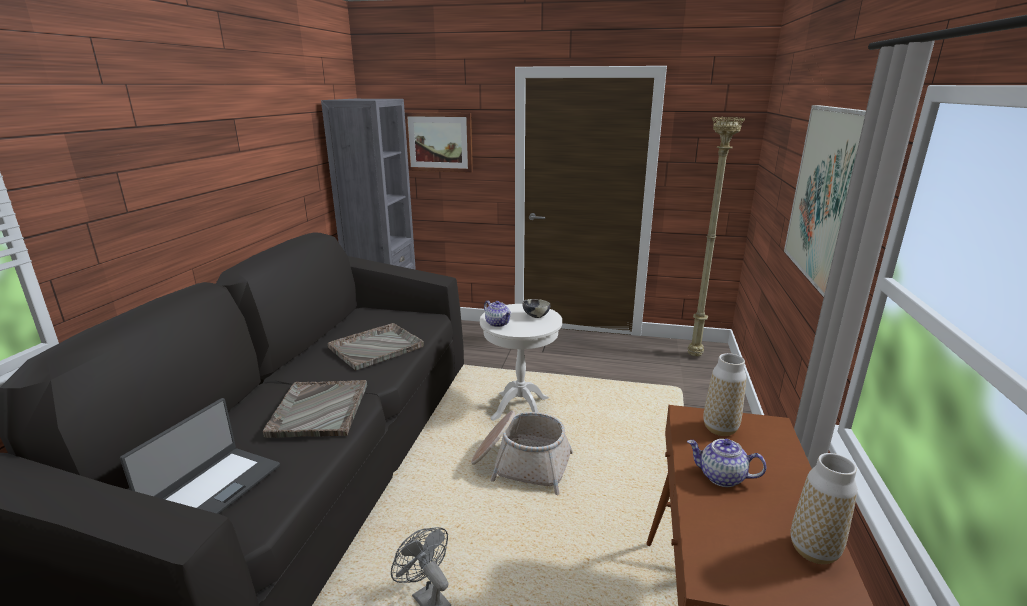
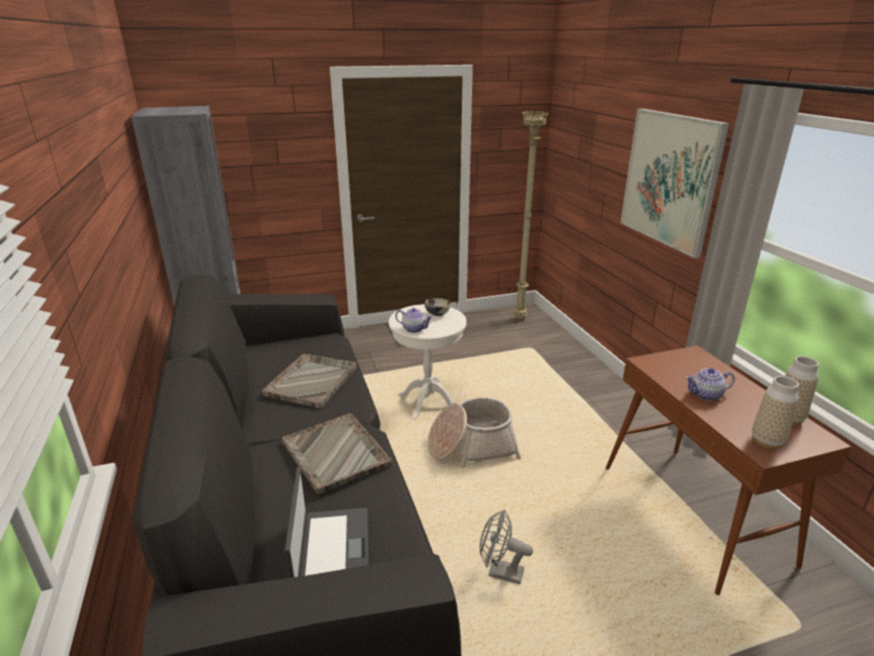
camera: 30 degrees left, 5 degrees up
picture [405,112,473,173] -> none
vase [703,353,746,436] -> vase moved to [752,376,799,449]

